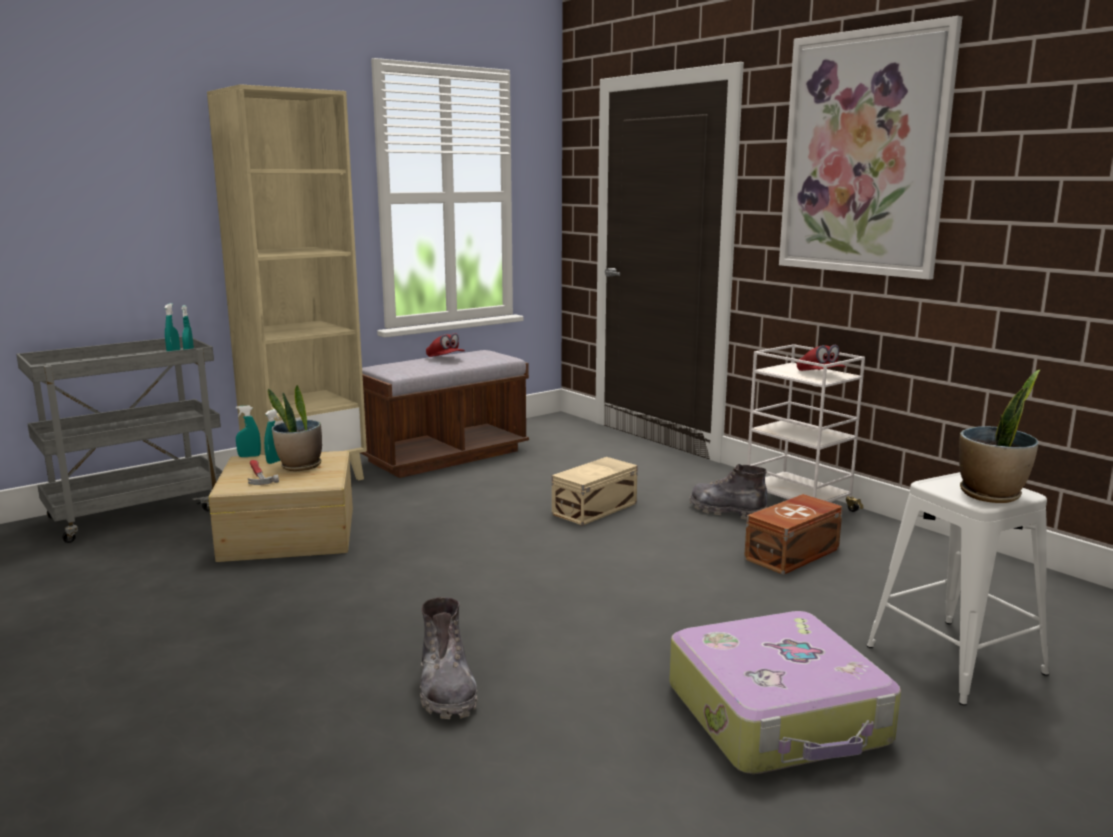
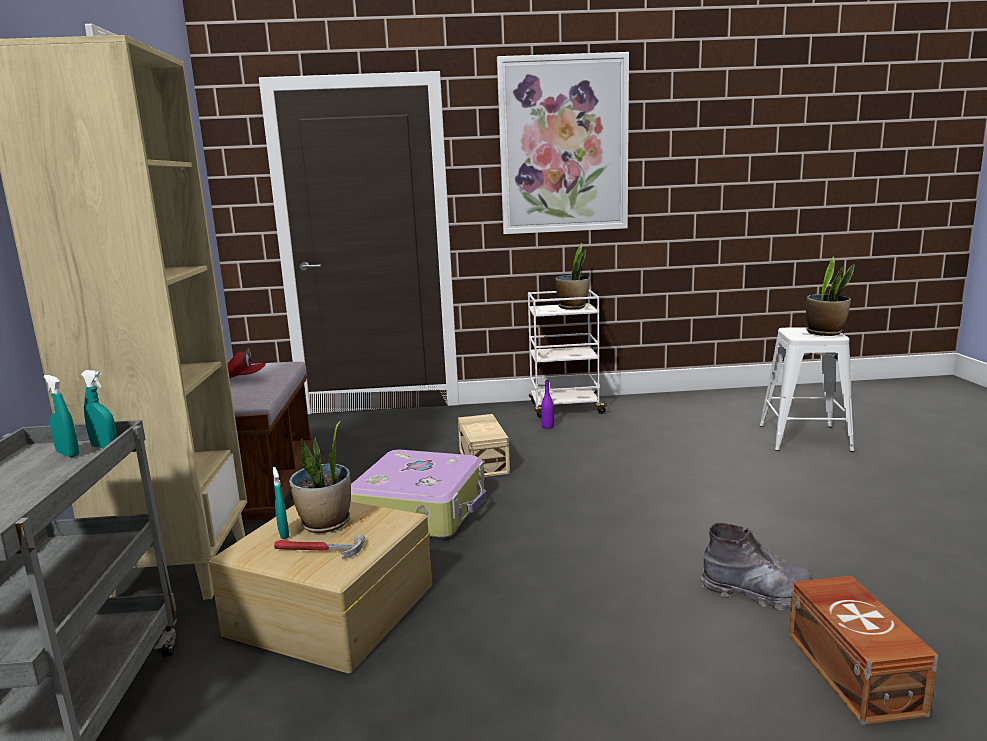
camera: 55 degrees left, 0 degrees up
turquoise spray bottle [236,406,261,457] -> none
suitcase [669,611,901,774] -> suitcase moved to [351,450,486,539]
grey boot [690,464,768,520] -> purple bottle [541,380,554,429]
brown storage box [744,494,843,575] -> brown storage box moved to [788,576,938,725]
red cap [797,345,846,371] -> potted plant [555,243,590,310]

